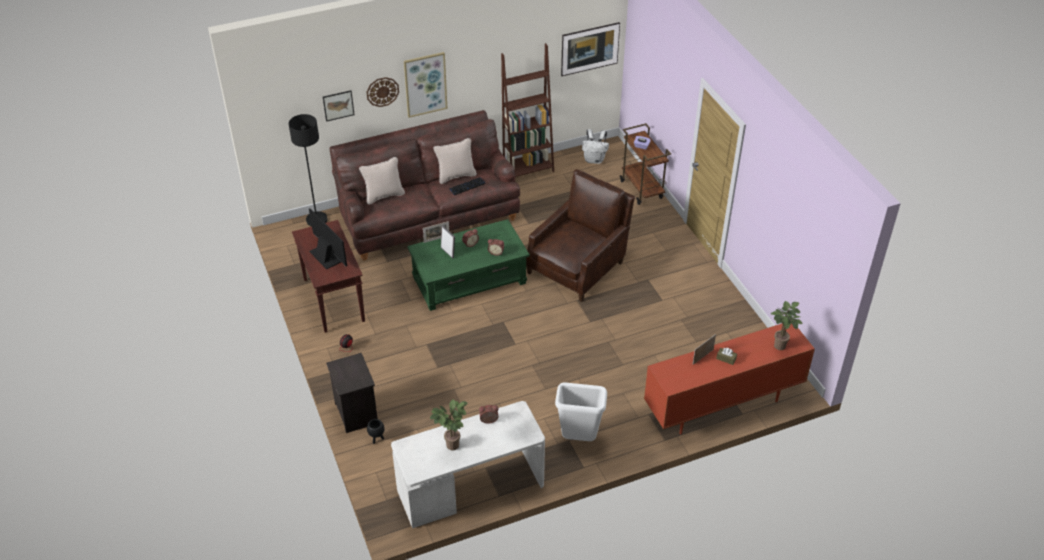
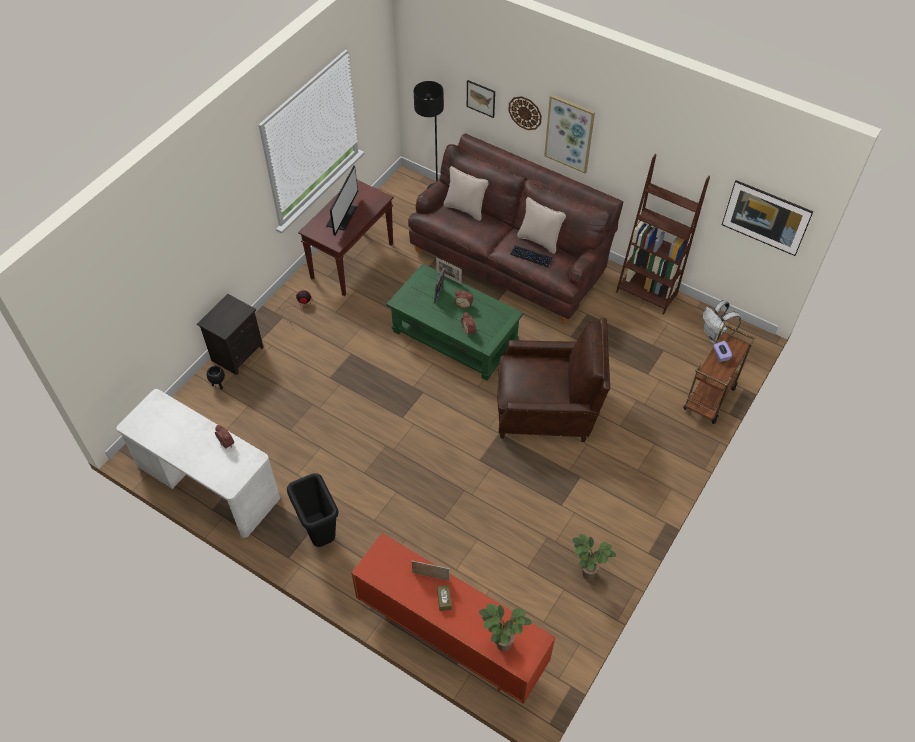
camera: 55 degrees right, 10 degrees up
potted plant [430,400,468,450] -> potted plant moved to [572,534,616,580]
white trash can [555,382,607,441] -> black trash can [287,473,339,547]

